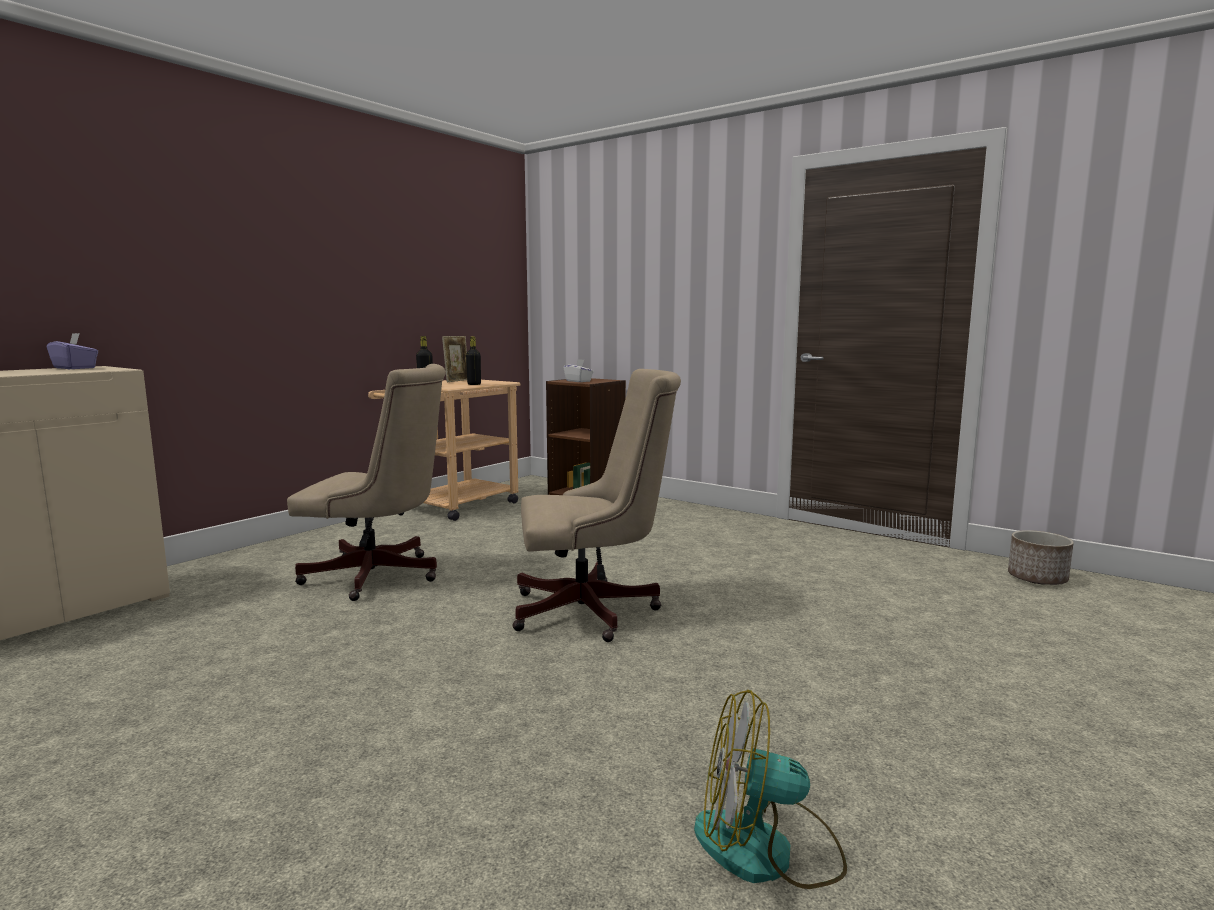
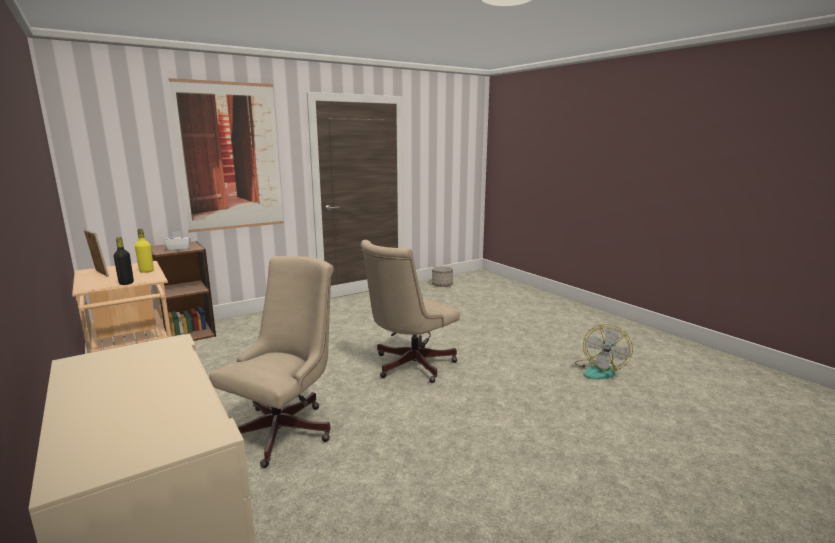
camera: 70 degrees left, 5 degrees up
purple tissue box [47,333,98,369] -> none
black bottle [466,336,481,385] -> yellow bottle [135,229,154,273]
beige office chair [512,369,681,642] -> beige office chair turned 150 degrees counterclockwise [361,240,460,383]
none -> picture [169,78,284,233]

